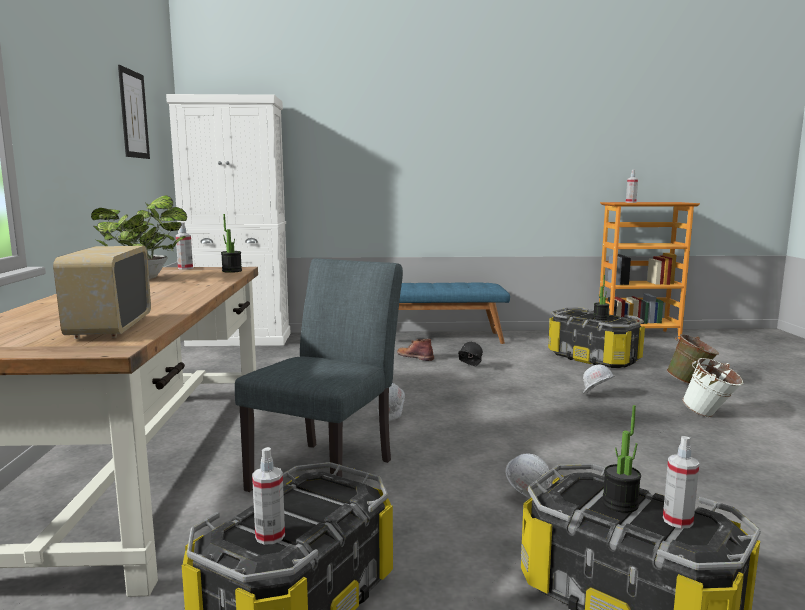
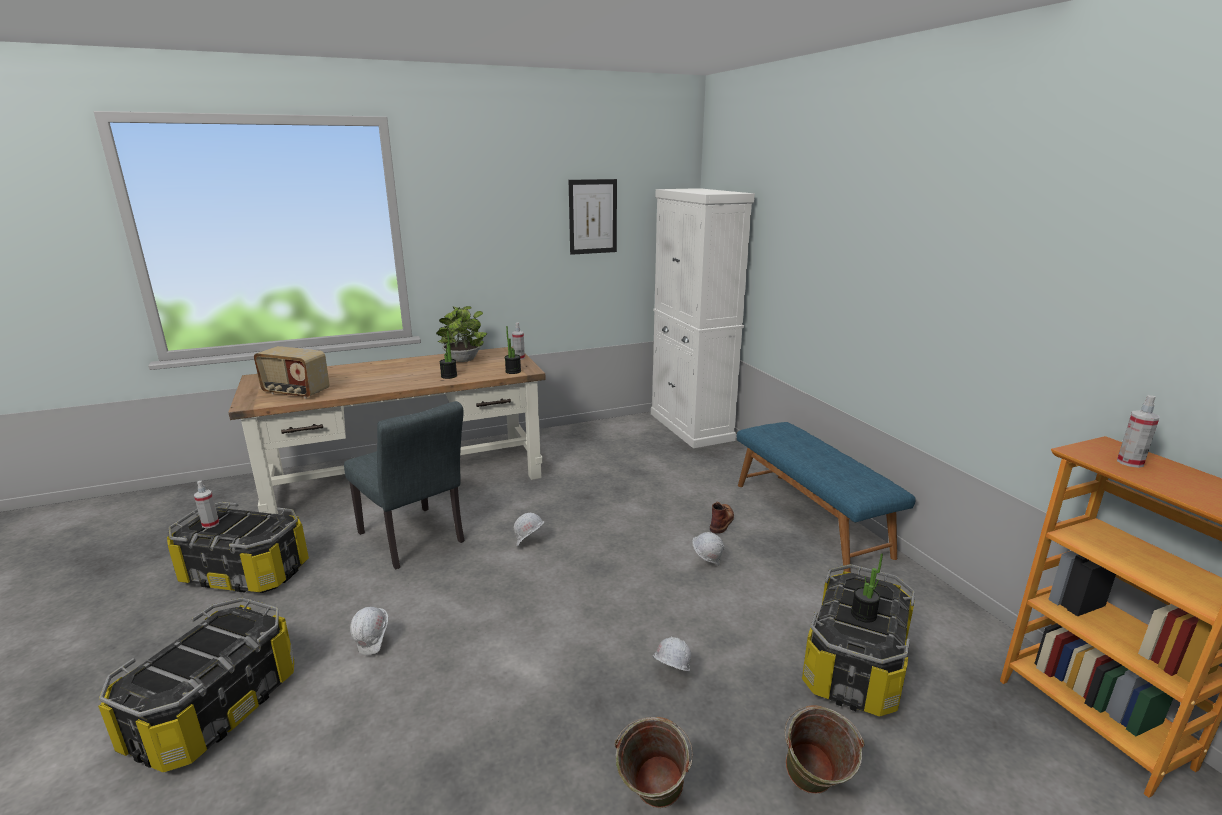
camera: 70 degrees right, 10 degrees up
radio [53,246,151,339] -> radio turned 135 degrees counterclockwise [254,346,330,399]
grey chair [235,258,403,492] -> grey chair turned 45 degrees clockwise [344,401,464,569]
black hard hat [458,342,483,367] -> white hard hat [692,532,724,566]
potted plant [602,405,641,513] -> potted plant moved to [440,331,457,379]
spray bottle [663,436,700,529] -> none
white bucket [682,358,744,417] -> green bucket [615,717,693,808]

